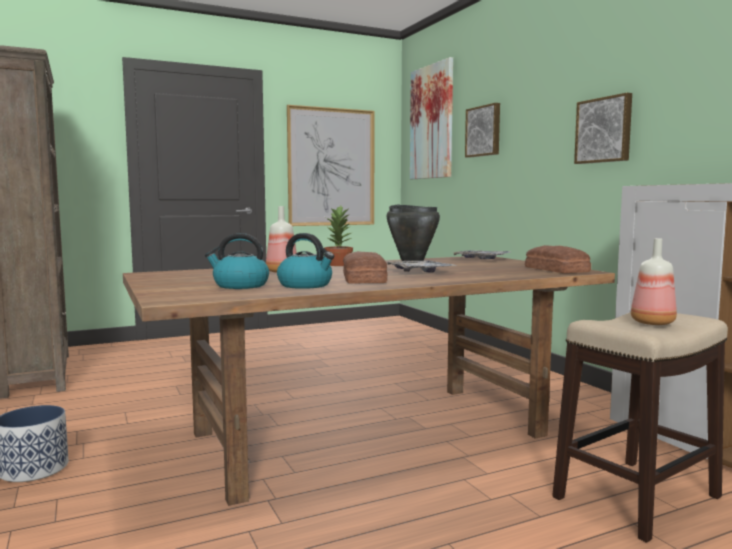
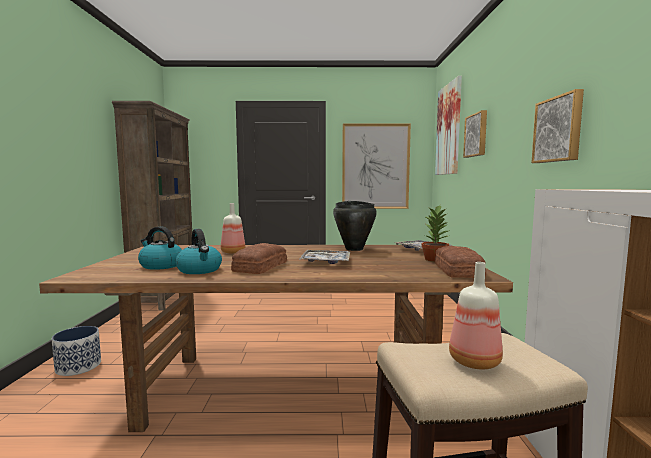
camera: 25 degrees right, 0 degrees up
potted plant [324,206,353,266] -> potted plant moved to [421,205,450,262]

